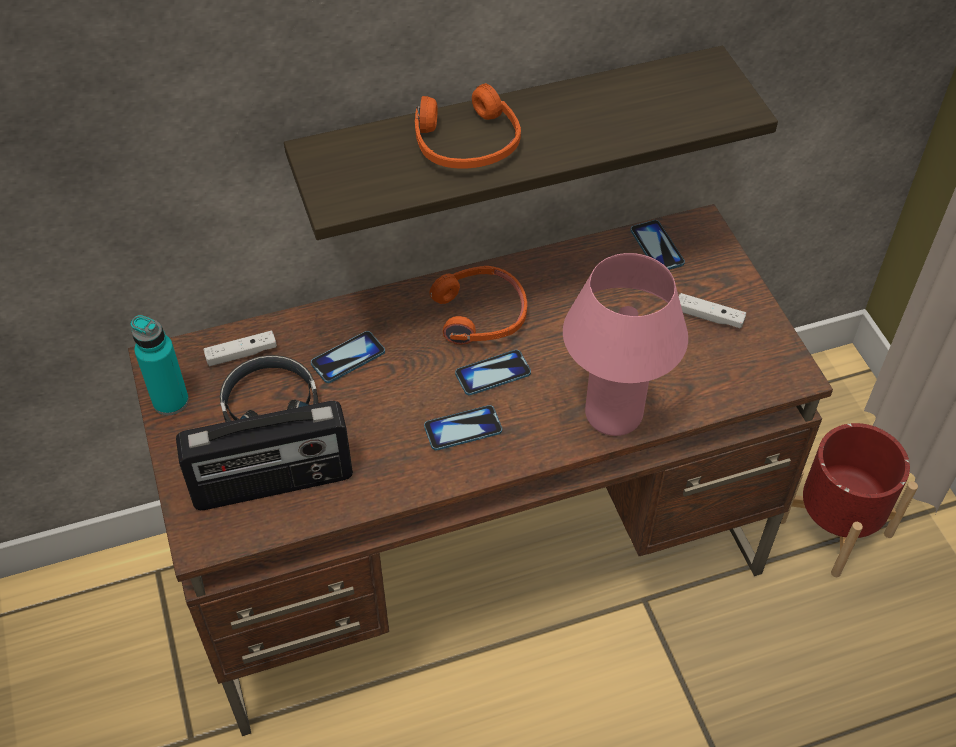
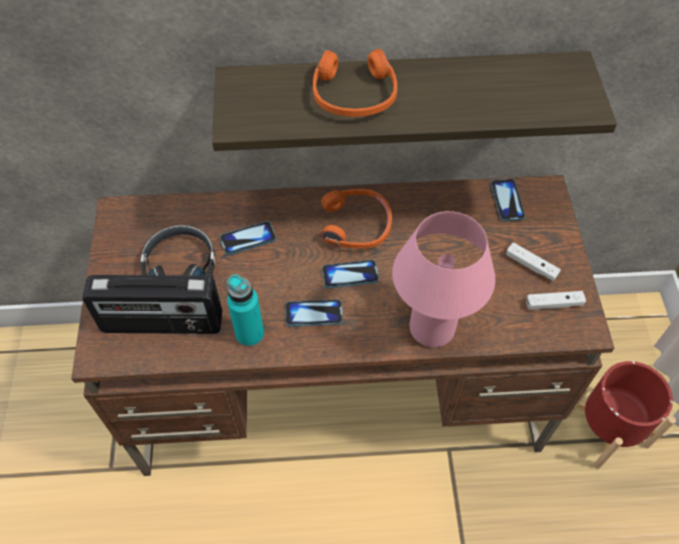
camera: 15 degrees right, 5 degrees up
turquoise bottle [131,315,189,415] -> turquoise bottle moved to [227,274,264,347]
white game controller [203,330,277,366] -> white game controller moved to [526,291,586,310]

